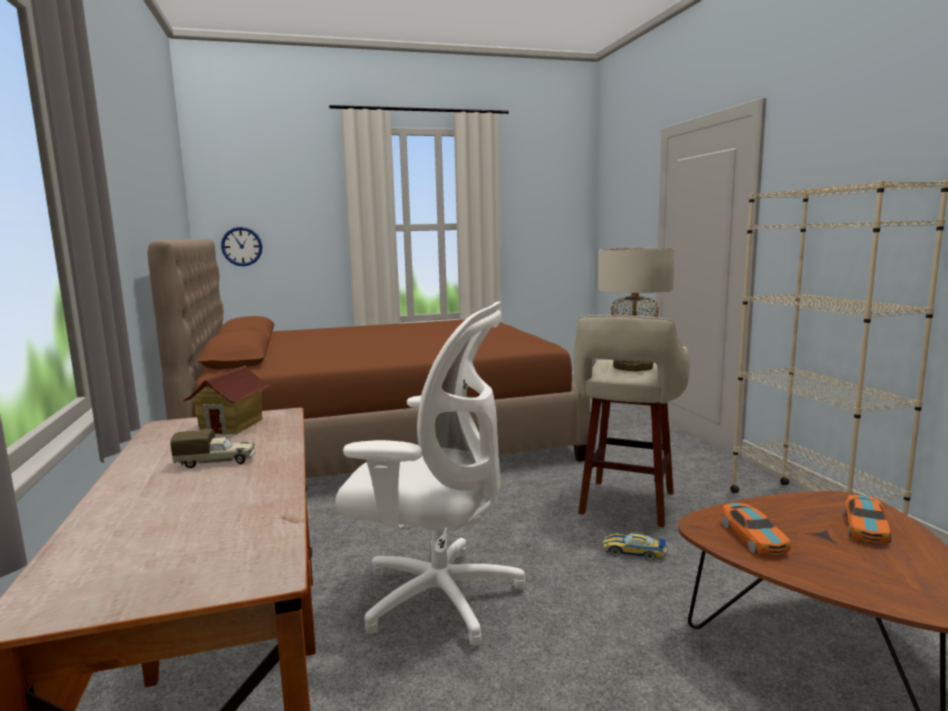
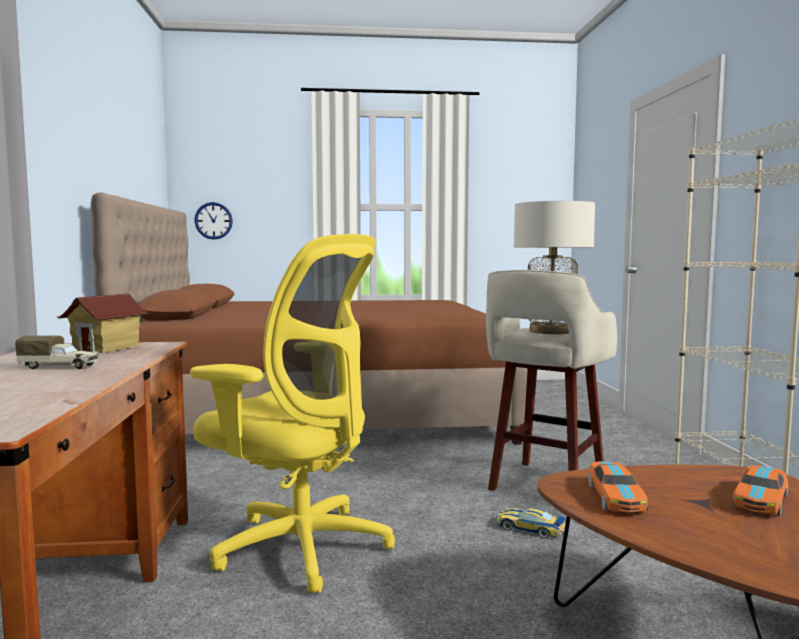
camera: 10 degrees right, 5 degrees down
white office chair [336,301,525,645] -> yellow office chair [190,234,395,593]

